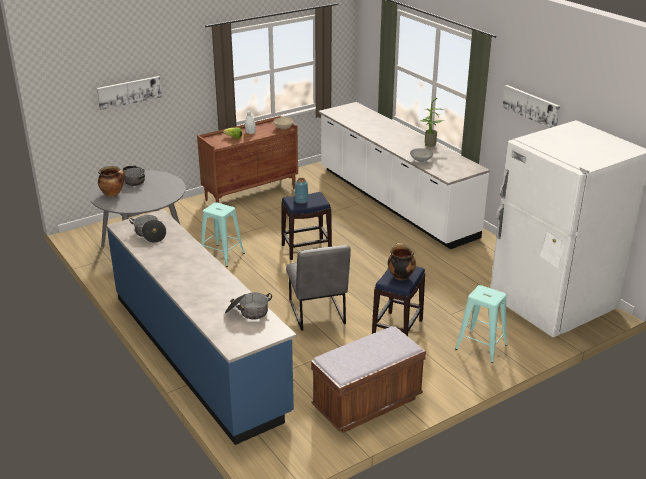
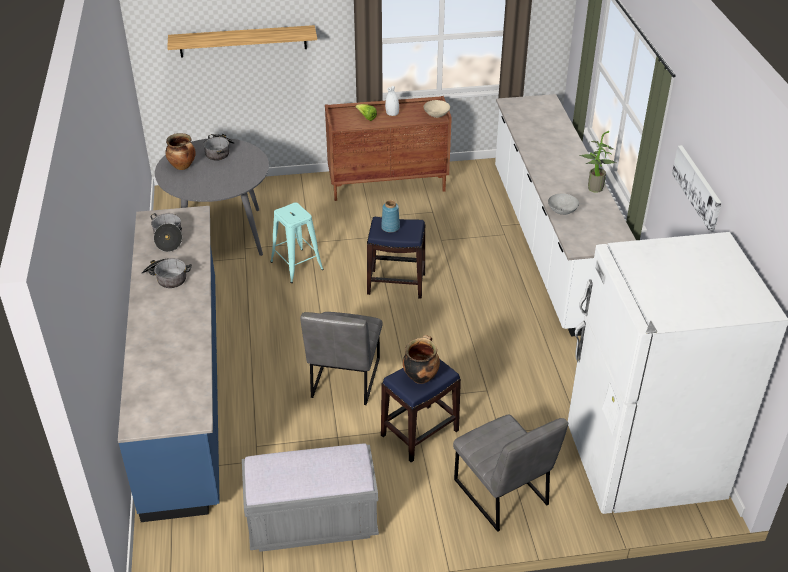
camera: 25 degrees right, 10 degrees up
picture [97,76,162,110] -> shelf [167,25,317,58]
cooking pot [225,292,272,320] -> cooking pot moved to [142,258,192,288]
brown bench [311,326,426,433] -> grey bench [242,443,379,552]
turquoise stool [455,285,507,363] -> grey chair [453,415,568,532]

